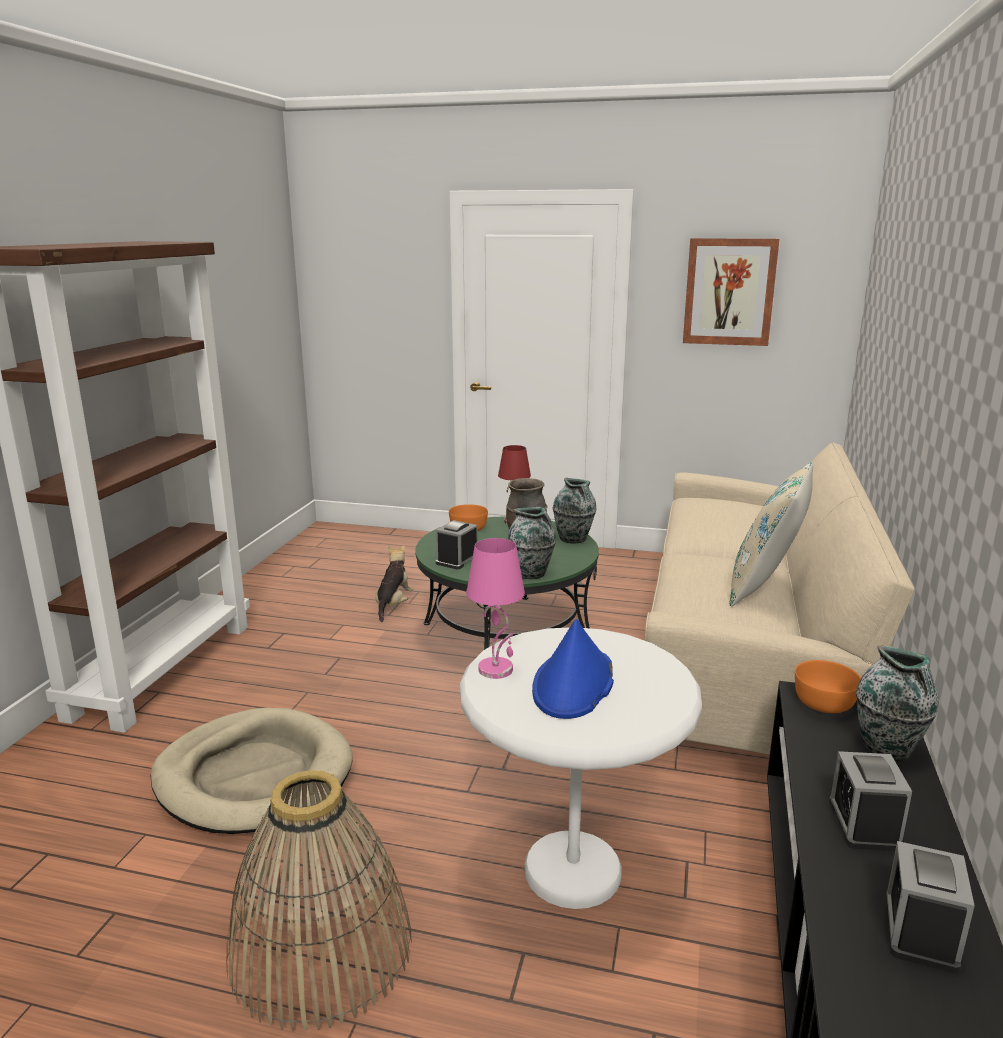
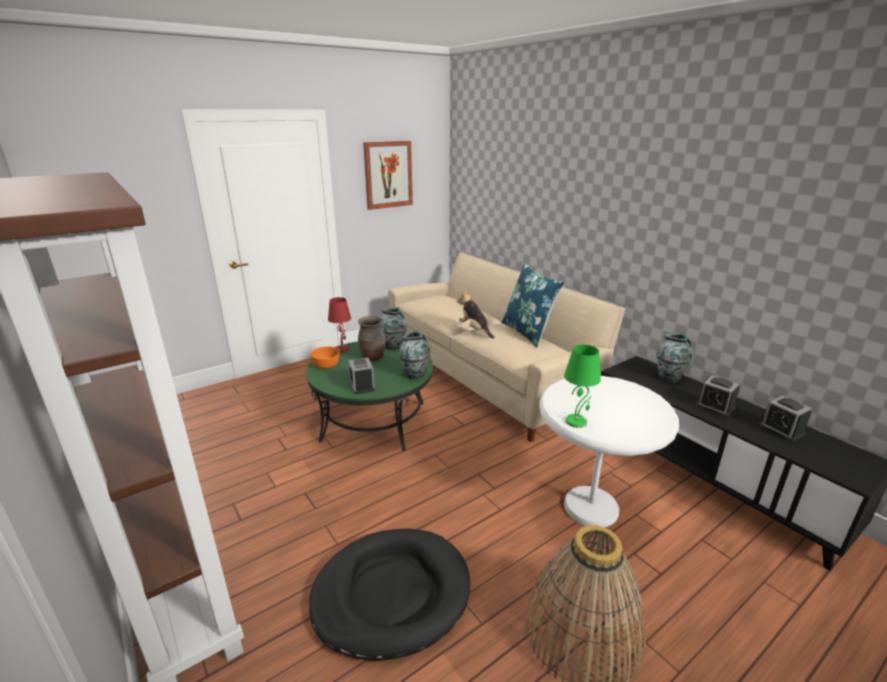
camera: 50 degrees left, 5 degrees up
beige dog bed [151,708,352,834] -> black dog bed [309,528,470,661]
plush toy [375,545,413,622] -> plush toy moved to [457,289,494,339]
pink table lamp [466,538,525,679] -> green table lamp [564,345,601,428]
blue hat [532,619,614,719] -> none
beige pillow [730,462,813,606] -> blue pillow [501,264,565,348]
orange bowl [795,660,861,713] -> none

